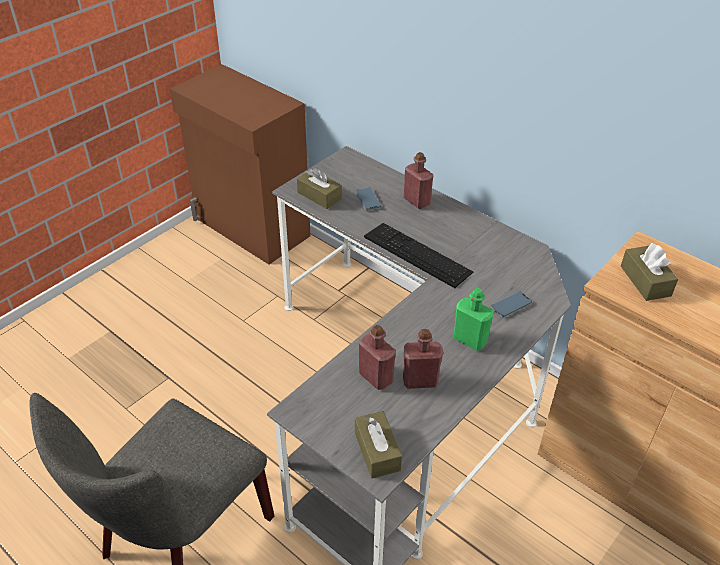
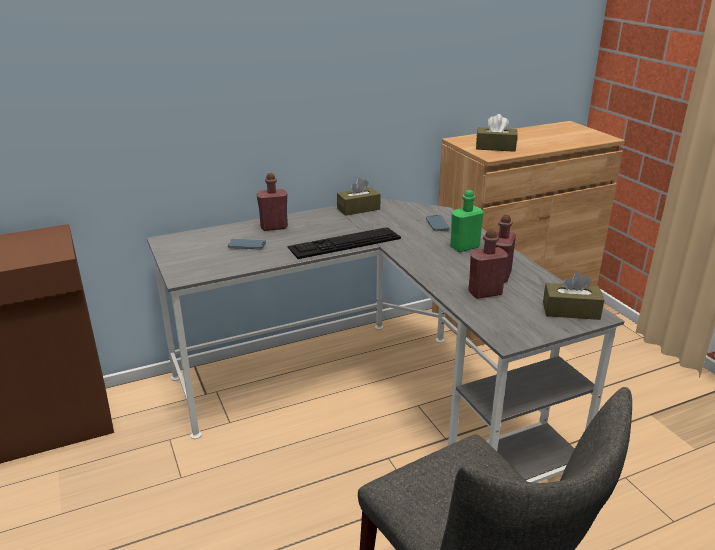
camera: 65 degrees left, 15 degrees down
brown tissue box [297,167,342,209] -> brown tissue box moved to [337,178,381,216]

